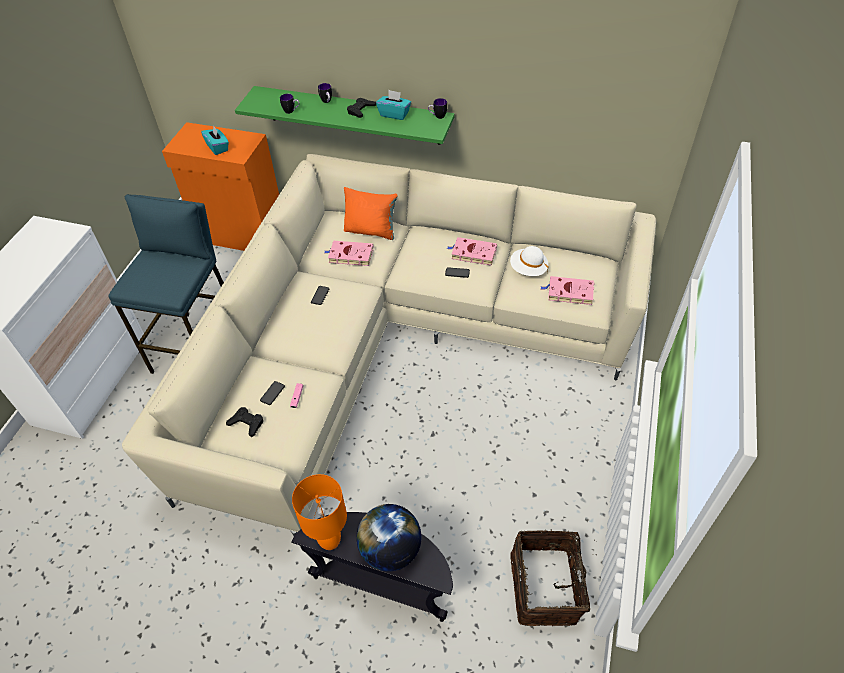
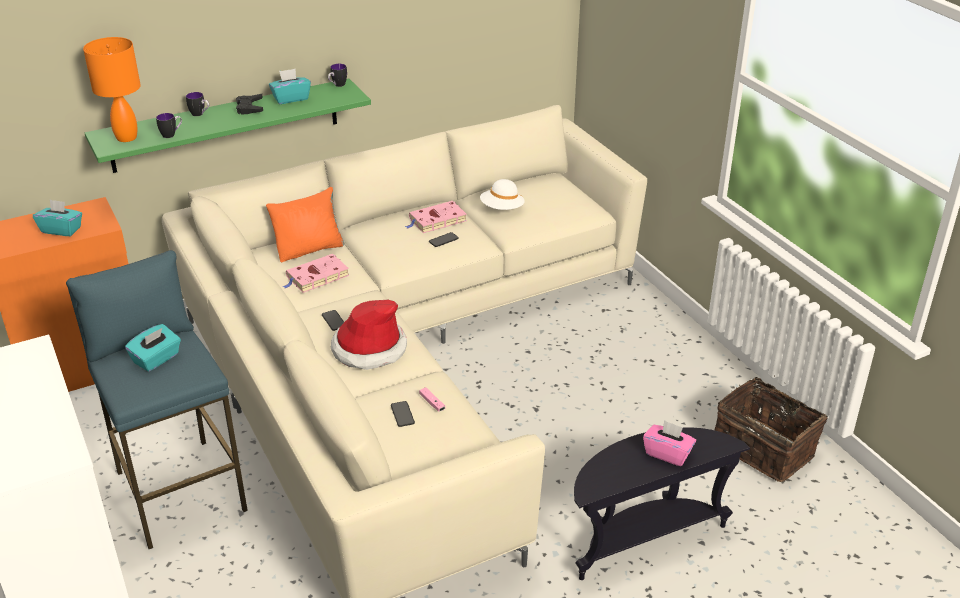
camera: 45 degrees left, 15 degrees down
black game controller [226,407,263,437] -> none
orange table lamp [292,474,347,550] -> orange table lamp moved to [83,37,141,142]
globe [356,504,422,571] -> pink tissue box [643,420,696,466]
pink book [541,276,594,305] -> none
none -> turquoise tissue box [125,324,181,372]
none -> hat [331,300,407,370]

